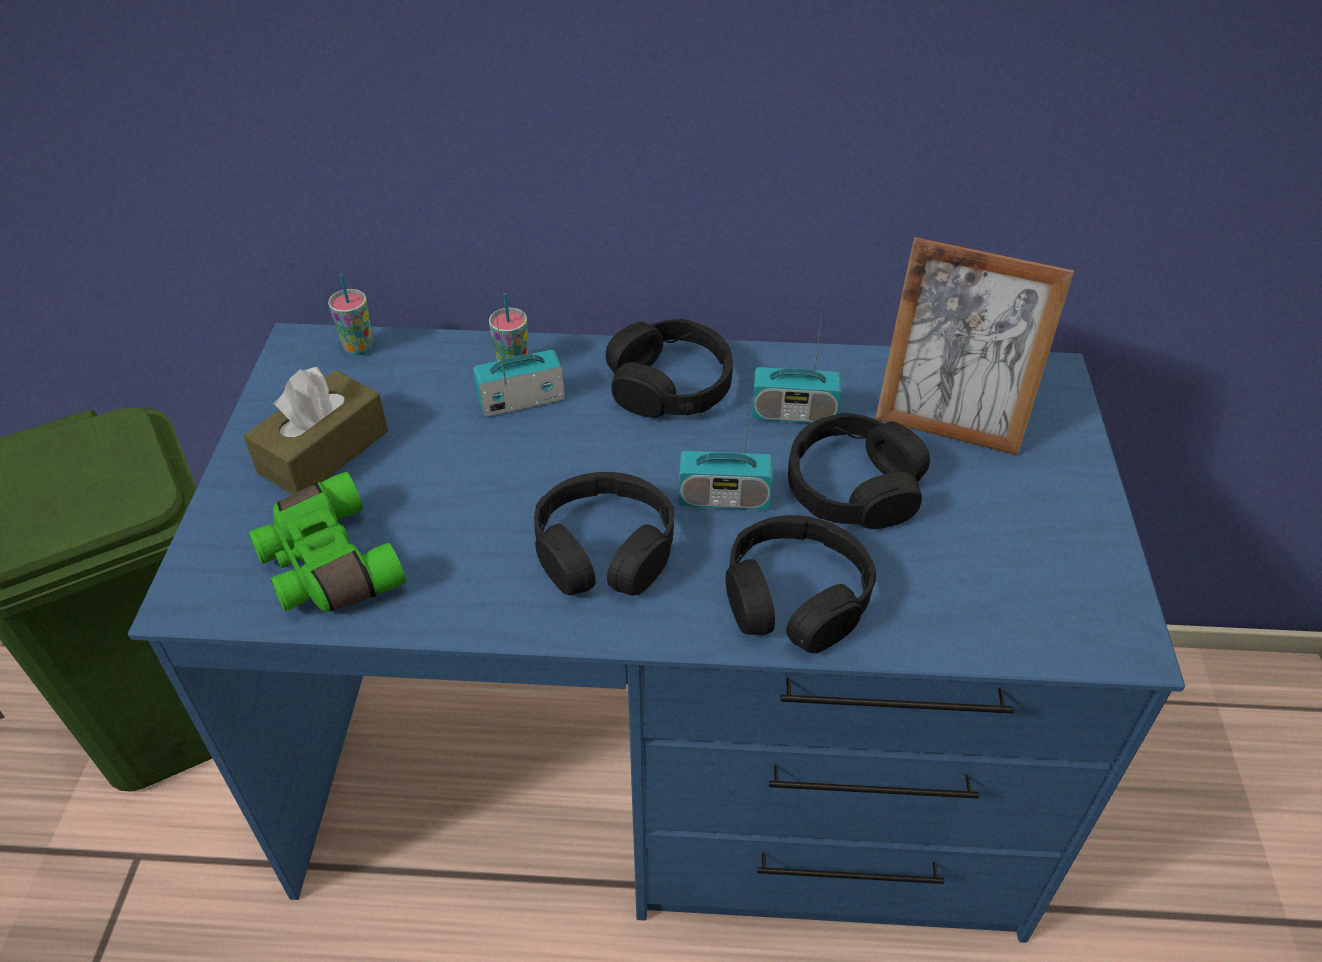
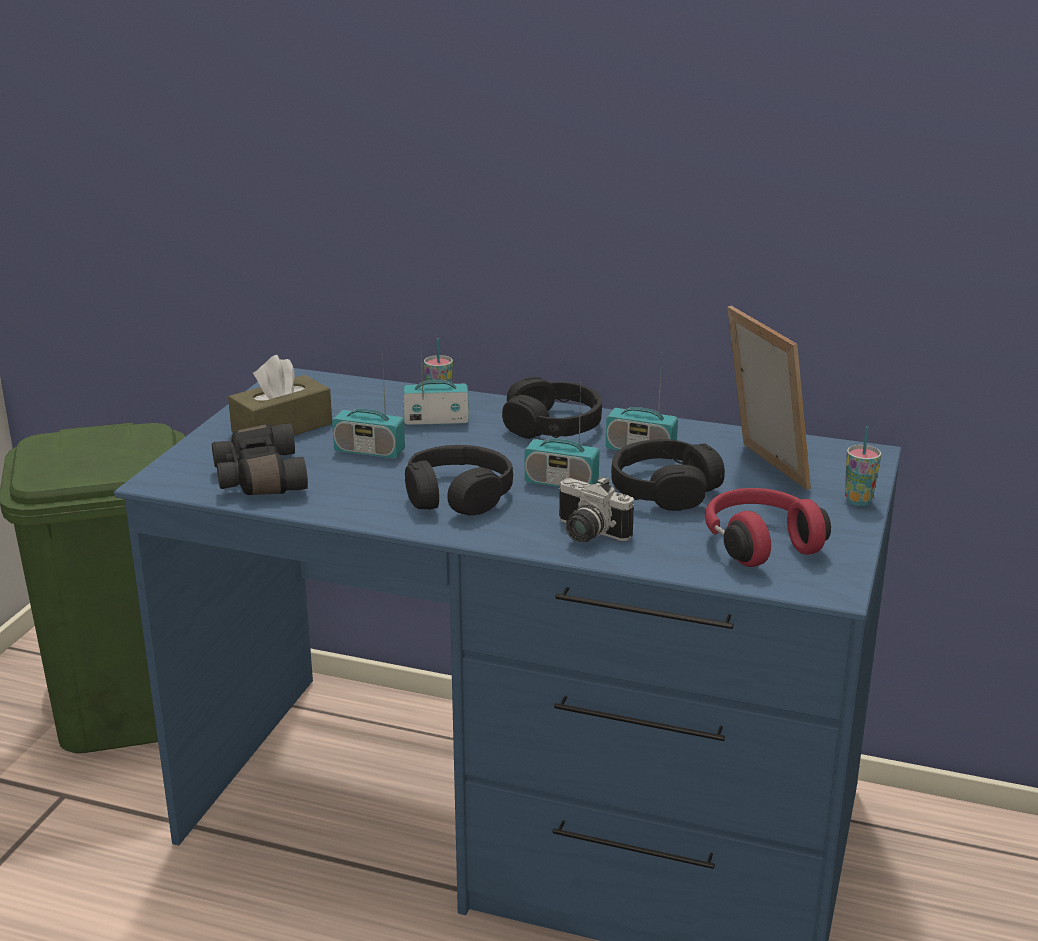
camera: 15 degrees right, 20 degrees down
green binoculars [249,472,406,612] -> black binoculars [212,423,308,495]
cup [328,274,373,356] -> cup moved to [845,426,881,506]
black headphones [726,515,876,653] -> camera [558,476,634,542]
picture frame [875,237,1074,456] -> picture frame turned 150 degrees counterclockwise [727,306,811,490]
none -> radio [332,354,405,458]
none -> red headphones [705,488,831,567]

